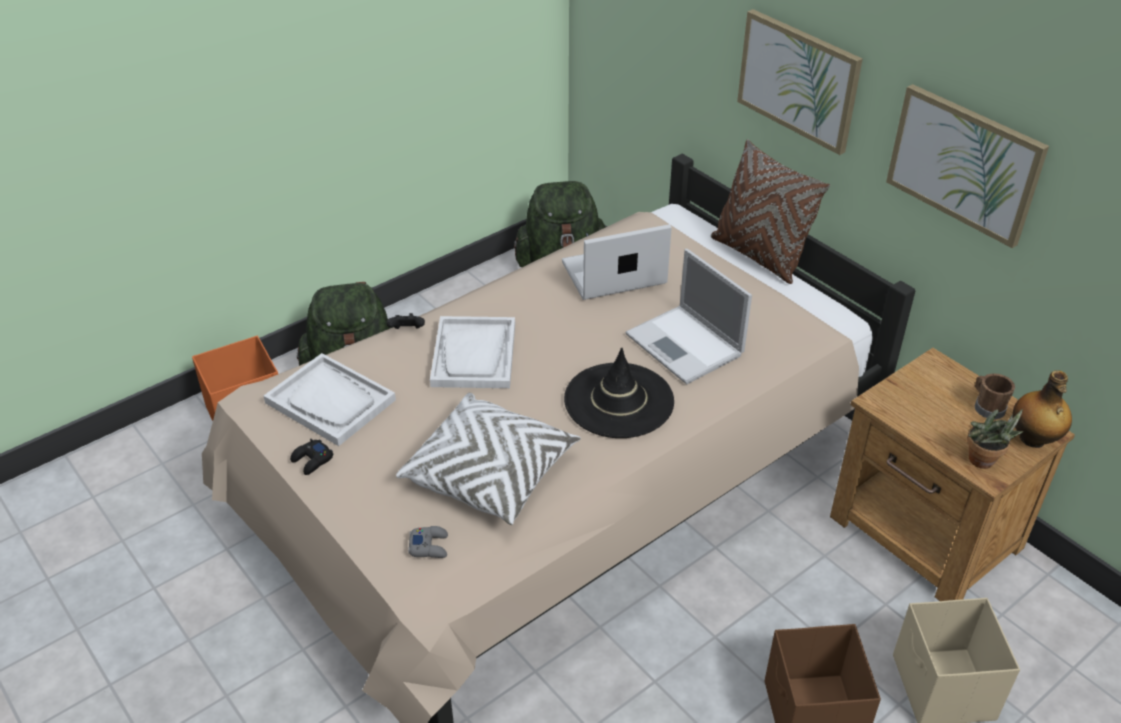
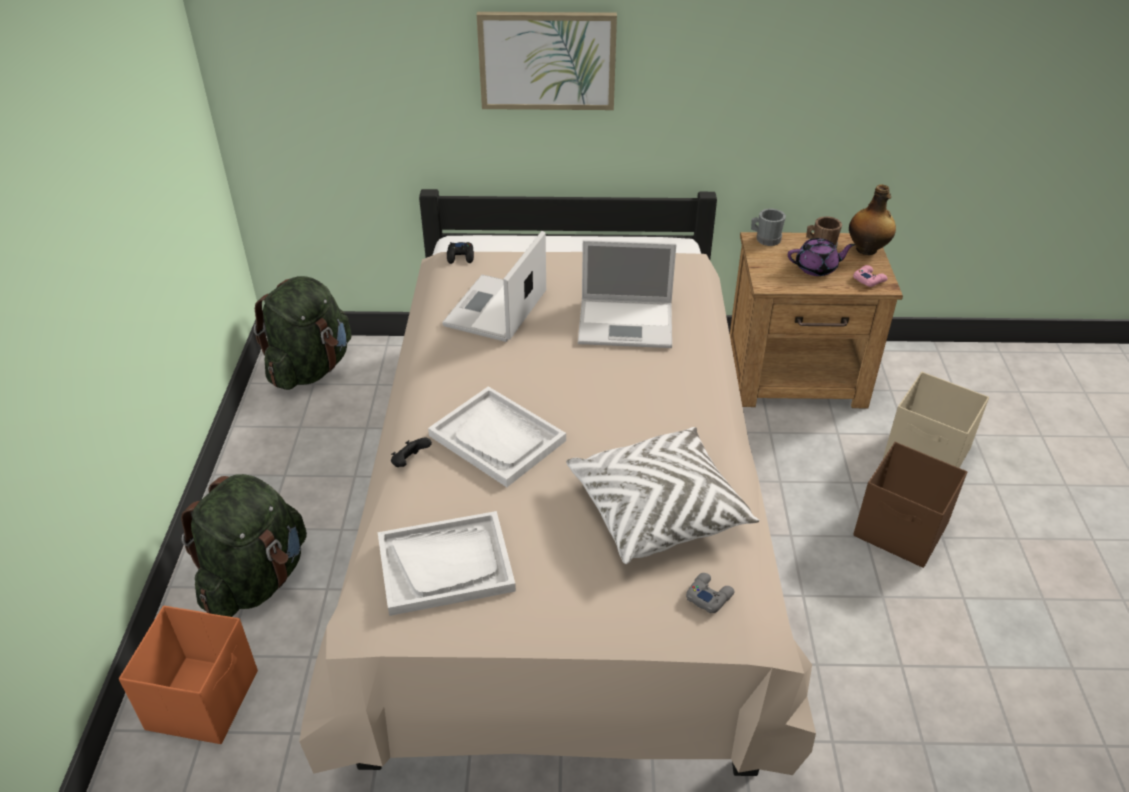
camera: 50 degrees left, 0 degrees up
black game controller [290,439,333,475] -> black game controller moved to [447,242,474,264]
black hat [564,347,674,438] -> none
brown pillow [711,139,830,284] -> none
picture [886,84,1049,248] -> none
potted plant [967,409,1023,469] -> pink game controller [853,265,888,287]
none -> grey mug [751,209,786,246]
none -> purple teapot [788,238,856,276]

